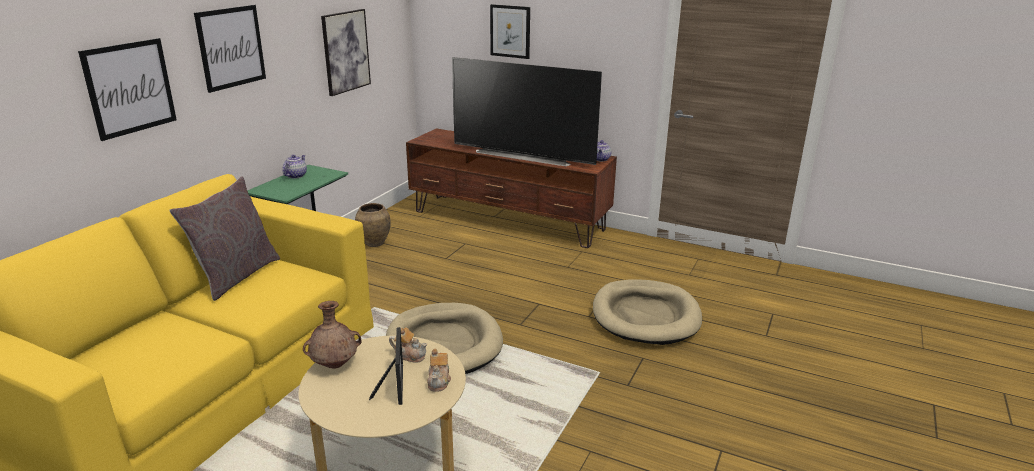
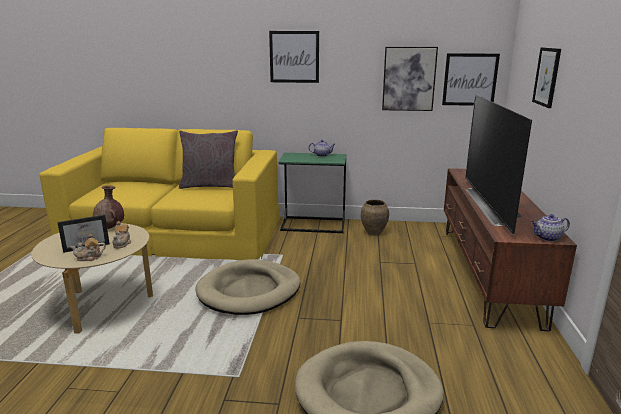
camera: 70 degrees right, 5 degrees down
picture [78,38,177,141] -> picture moved to [442,53,500,106]

